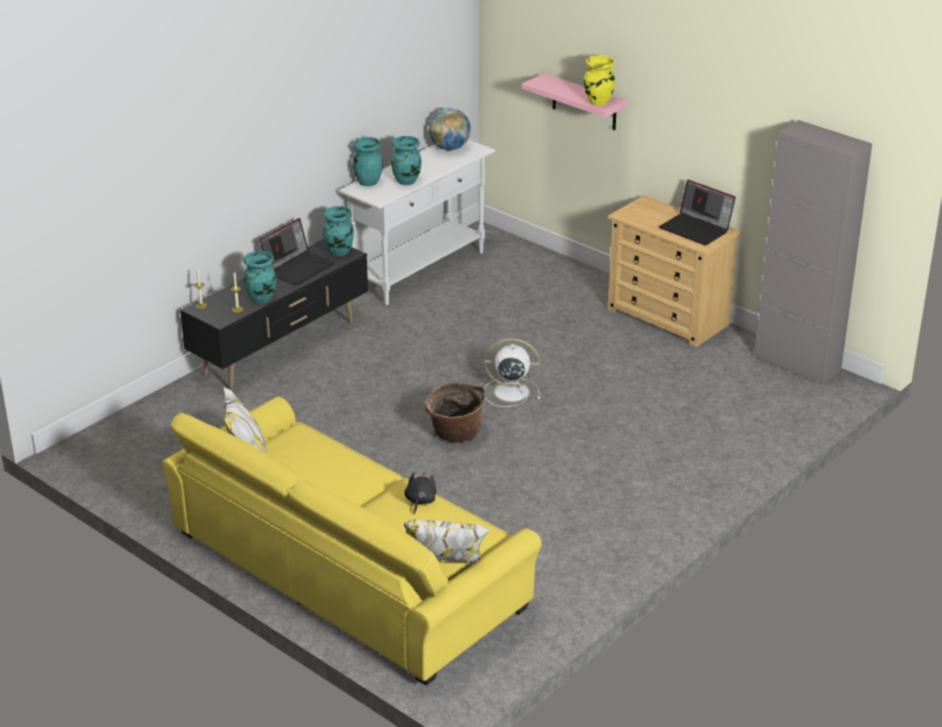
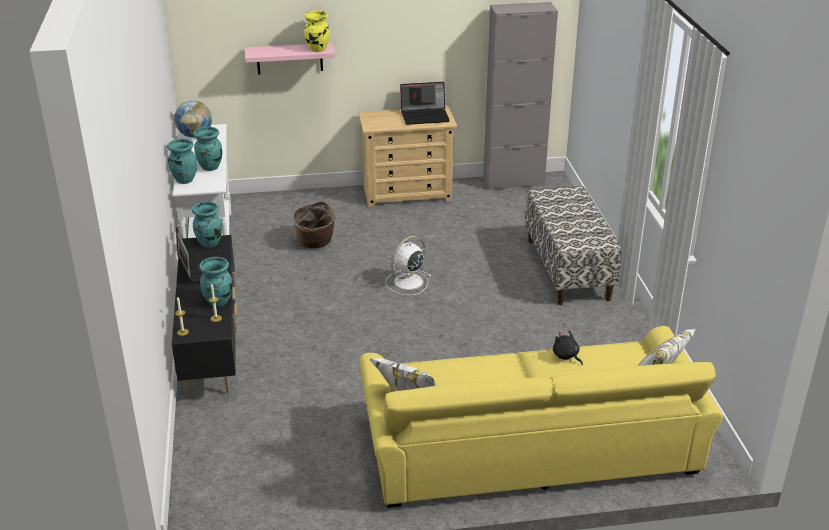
camera: 50 degrees left, 0 degrees up
basket [424,383,486,443] -> basket moved to [293,201,335,248]
none -> bench [525,186,622,305]

